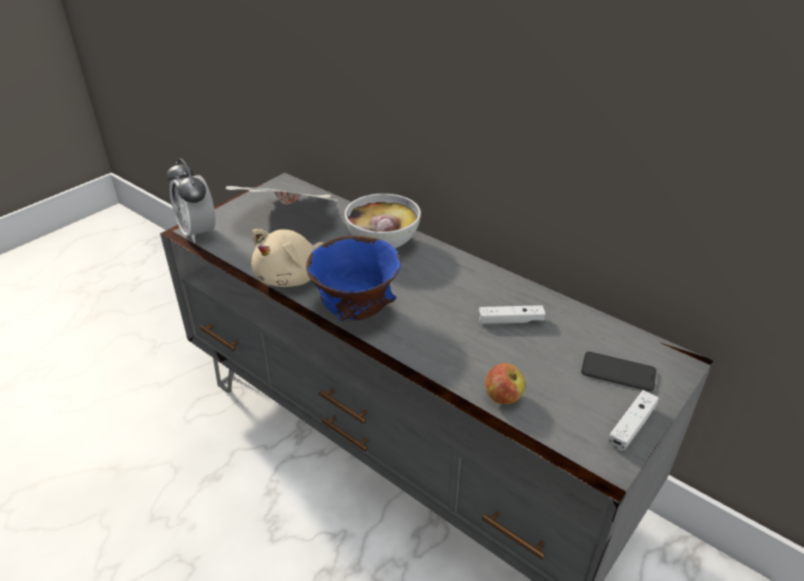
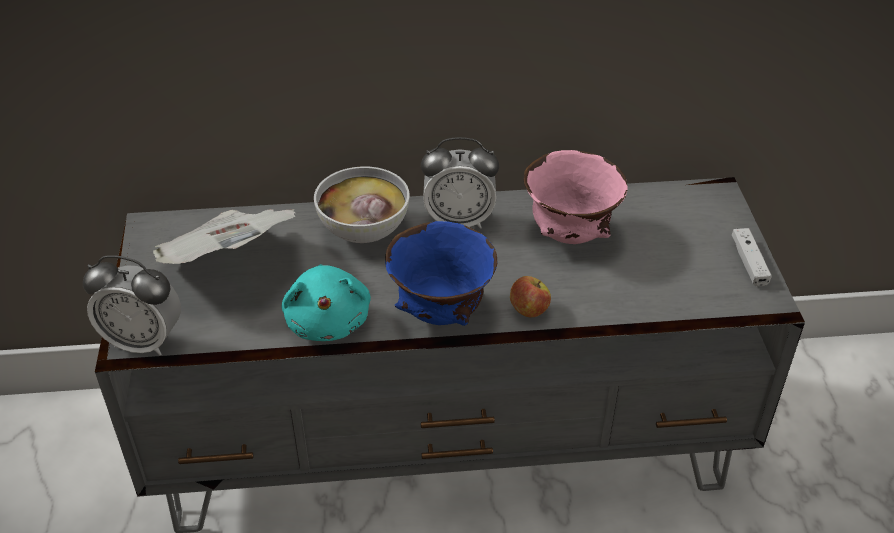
camera: 45 degrees left, 5 degrees up
beige plush toy [251,229,324,287] -> turquoise plush toy [282,264,371,341]
white game controller [479,305,546,324] -> pink bowl [524,150,628,244]
apple [485,363,525,404] -> apple moved to [510,276,551,317]
phone [581,352,656,391] -> none
none -> alarm clock [421,137,499,229]

